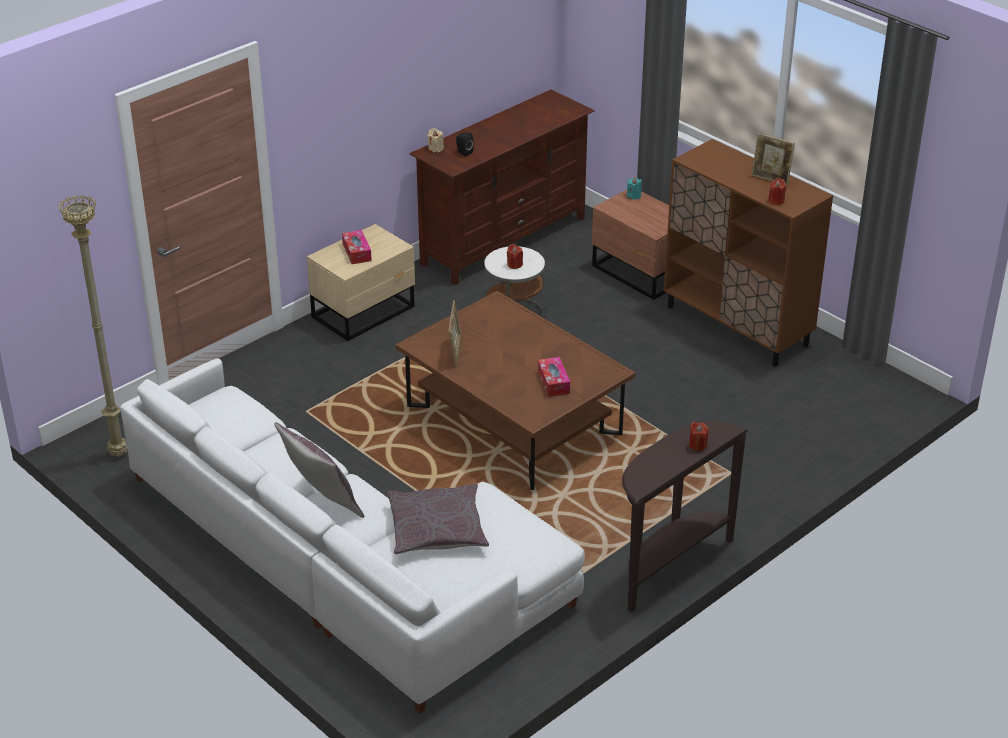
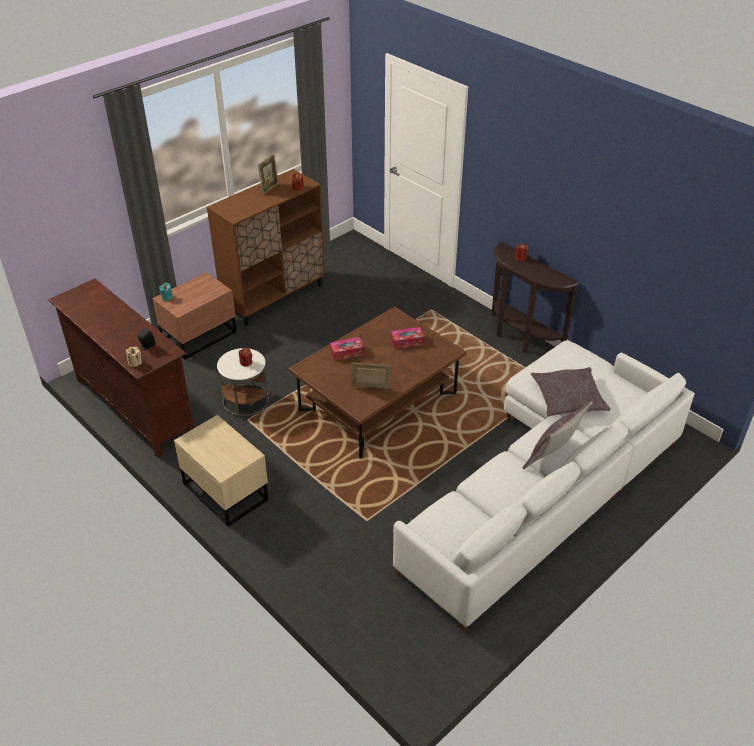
camera: 90 degrees left, 5 degrees up
beige floor lamp [58,195,127,457] -> none
tissue box [342,230,372,264] -> tissue box moved to [330,337,364,361]

